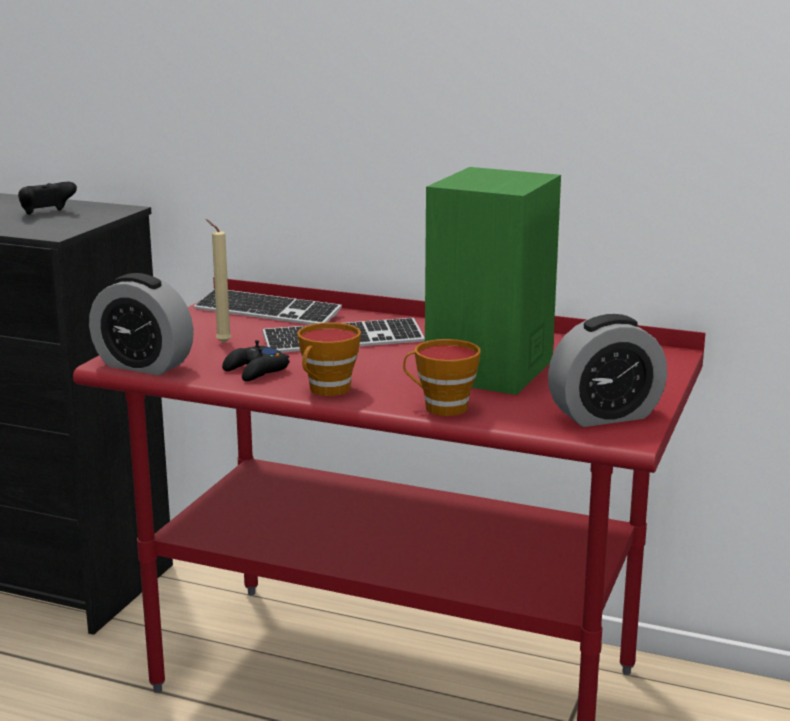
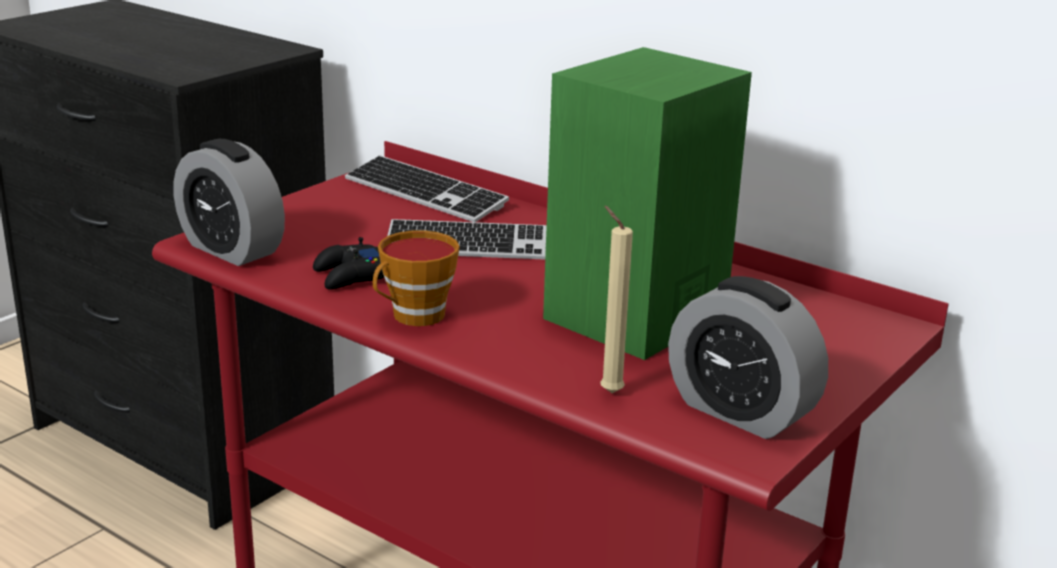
camera: 15 degrees right, 5 degrees up
black game controller [18,182,77,215] -> none
beige candle [206,219,232,343] -> beige candle moved to [600,206,633,393]
cup [403,339,481,416] -> none
alarm clock [548,314,667,427] -> alarm clock turned 45 degrees clockwise [668,276,828,439]

